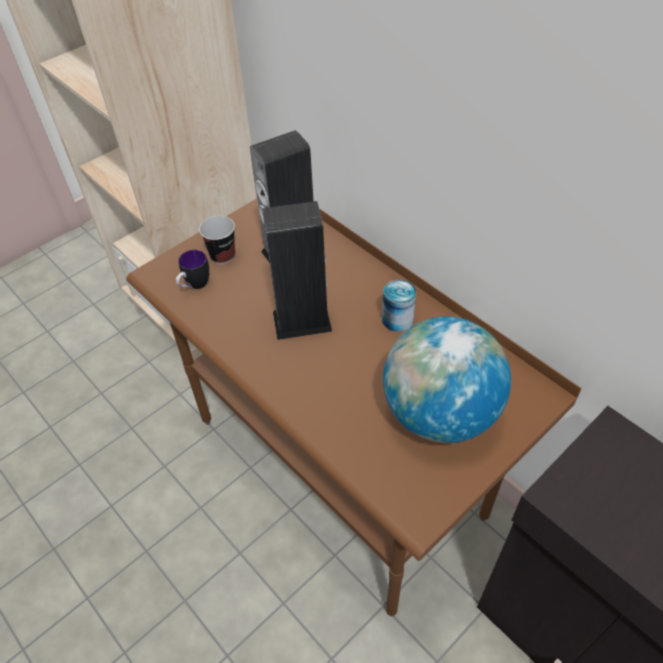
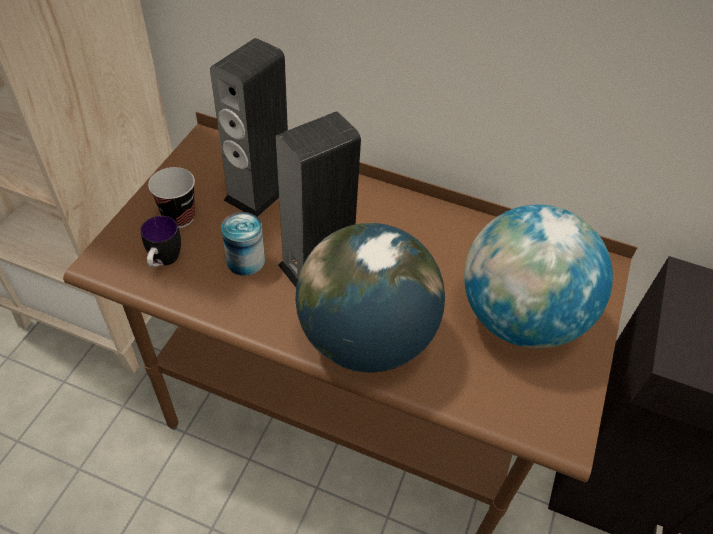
camera: 30 degrees left, 0 degrees up
can [382,279,416,332] -> can moved to [221,212,265,276]
none -> globe [295,223,445,372]

